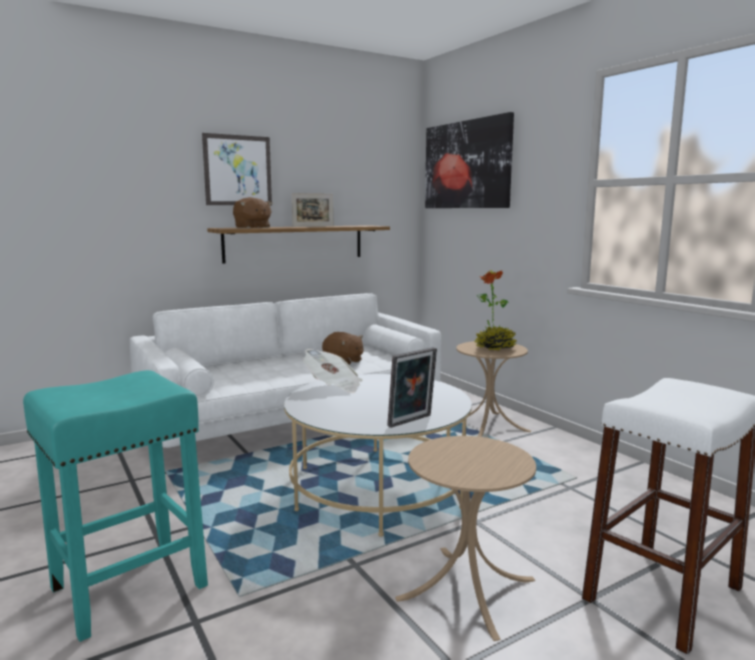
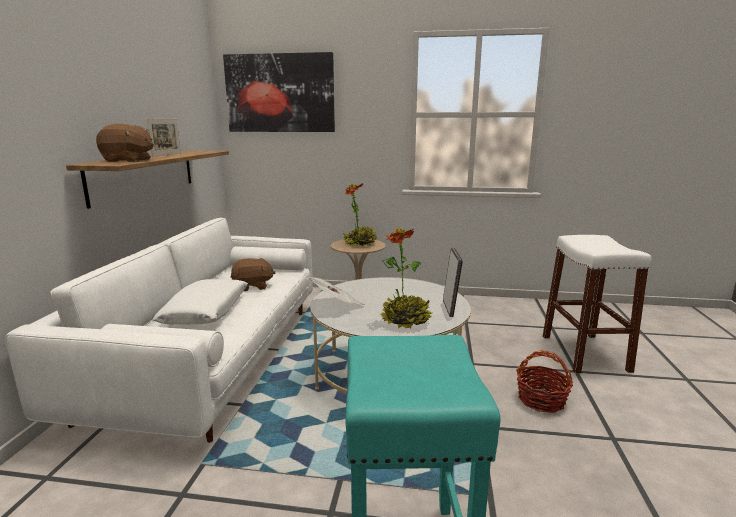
camera: 50 degrees left, 5 degrees up
picture [202,133,272,205] -> none
beige side table [395,436,536,641] -> basket [516,350,573,413]
none -> white pillow [153,279,248,325]
none -> potted plant [380,227,432,329]

